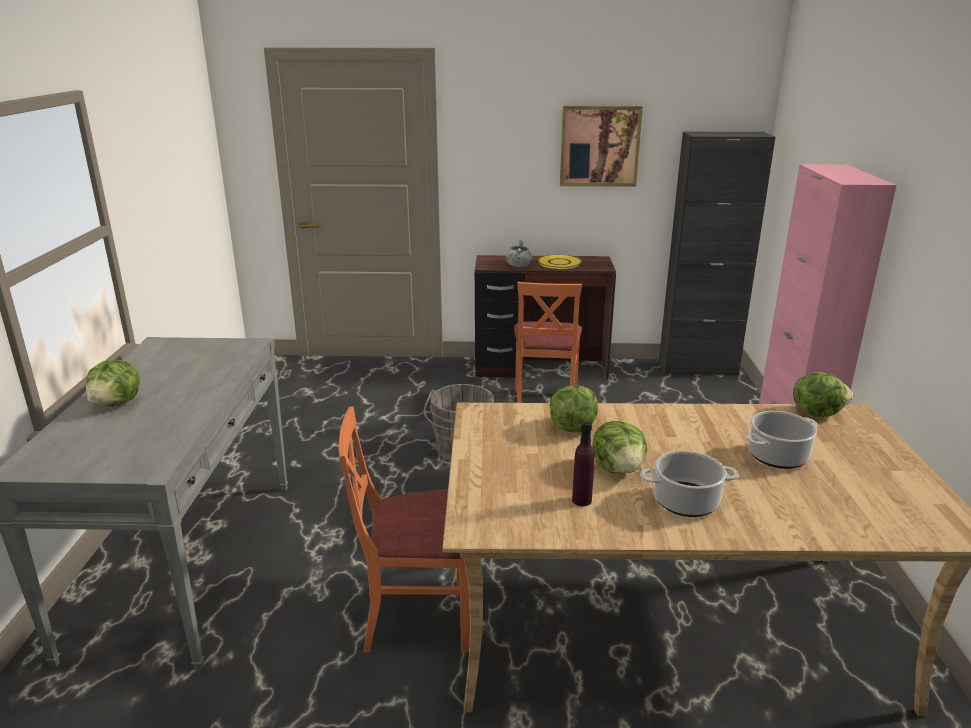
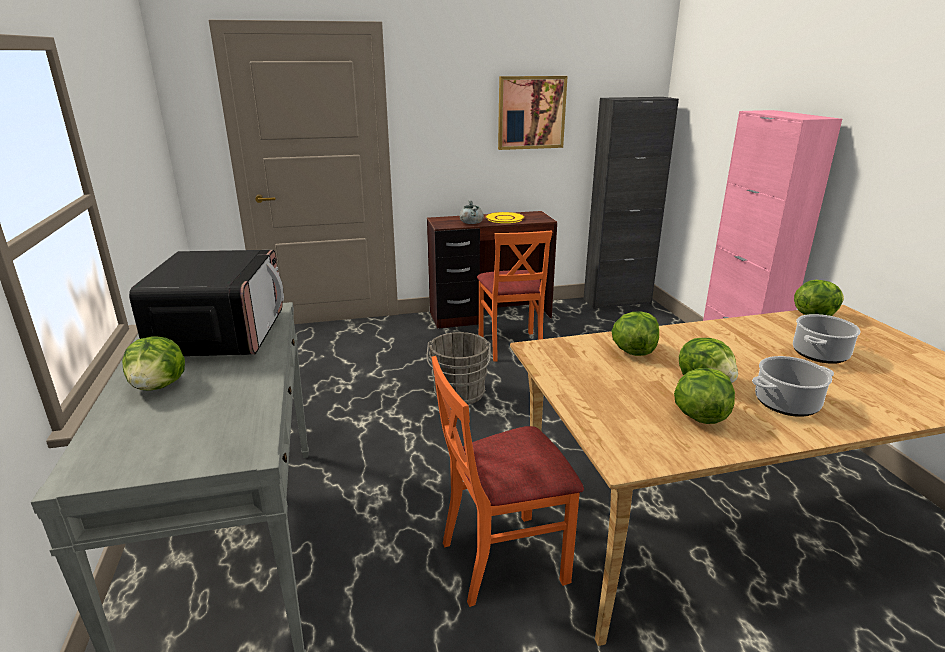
camera: 15 degrees left, 0 degrees up
purple bottle [572,421,595,506] -> lettuce [674,368,735,424]
none -> microwave [129,250,284,356]

